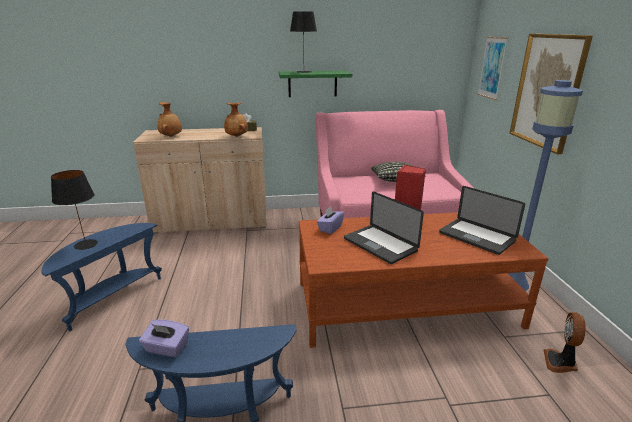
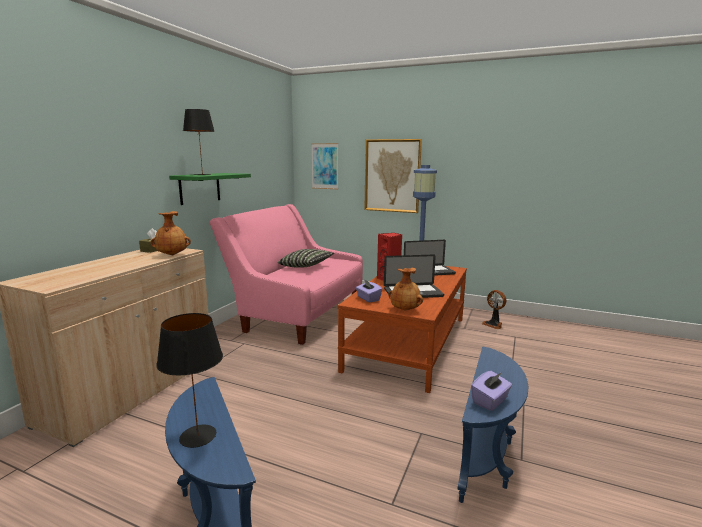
camera: 60 degrees left, 10 degrees down
brown vase [157,102,182,137] -> brown vase moved to [388,268,423,311]

